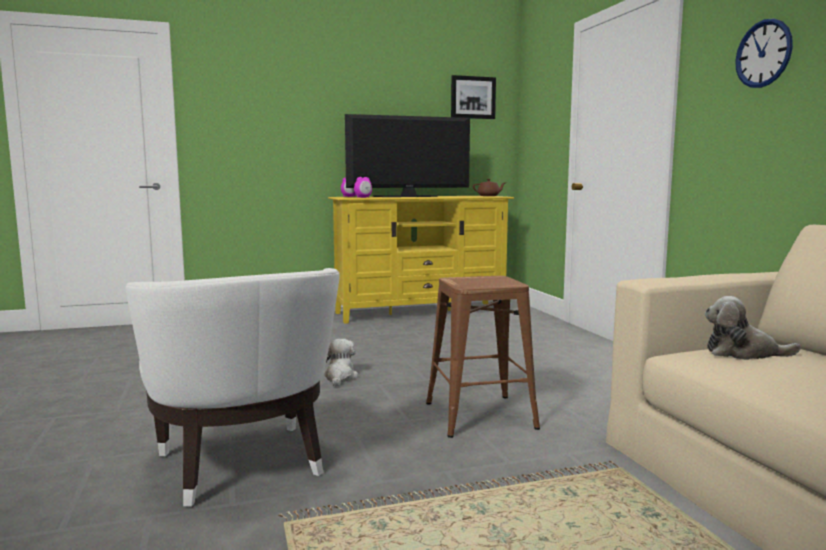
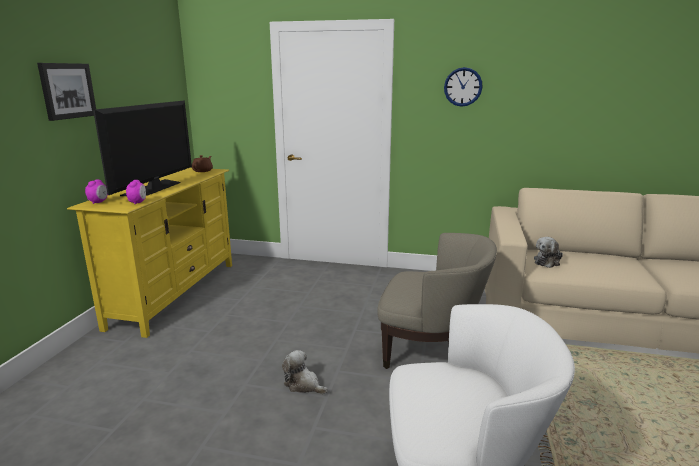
camera: 60 degrees left, 10 degrees up
brown stool [426,276,540,438] -> beige armchair [377,233,497,369]
picture [451,75,496,119] -> picture moved to [37,63,96,121]

